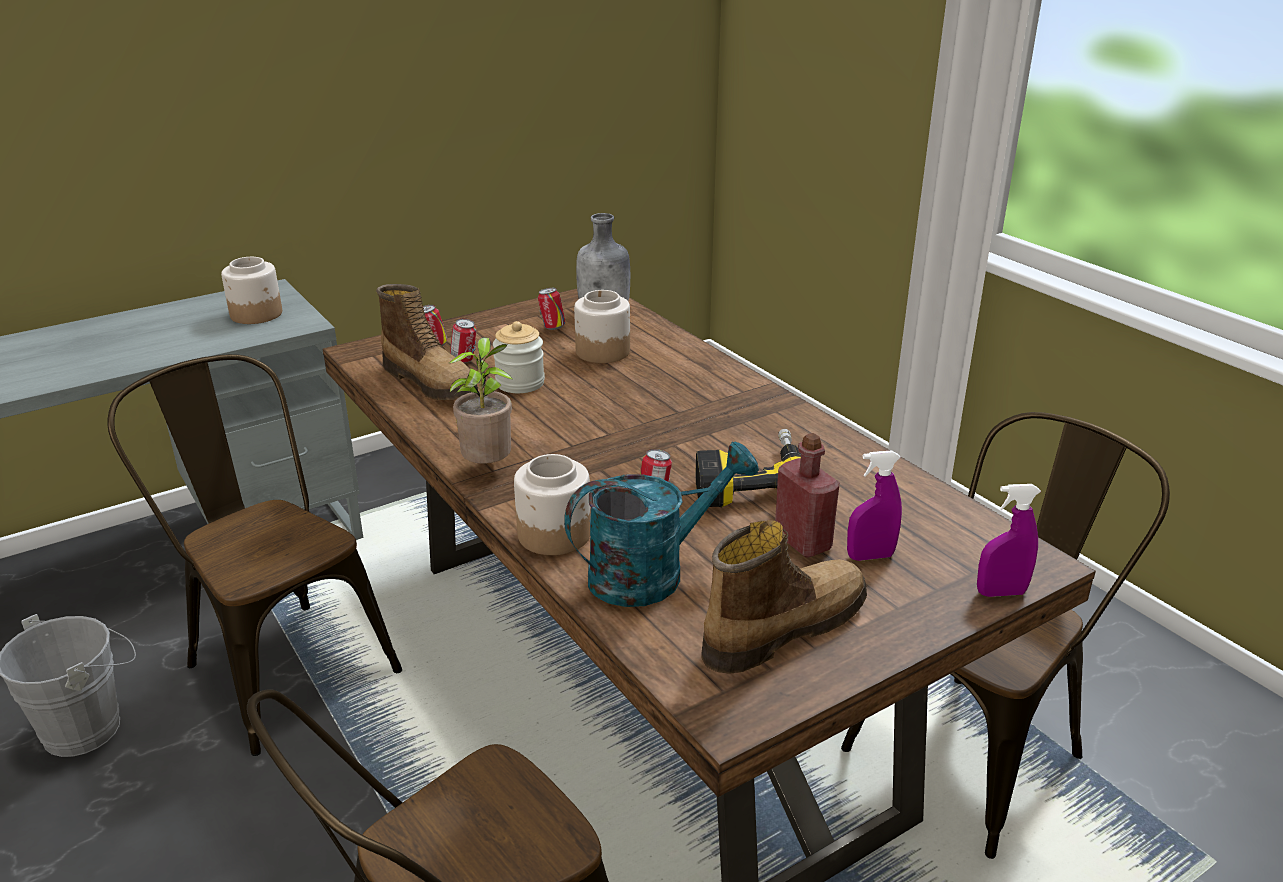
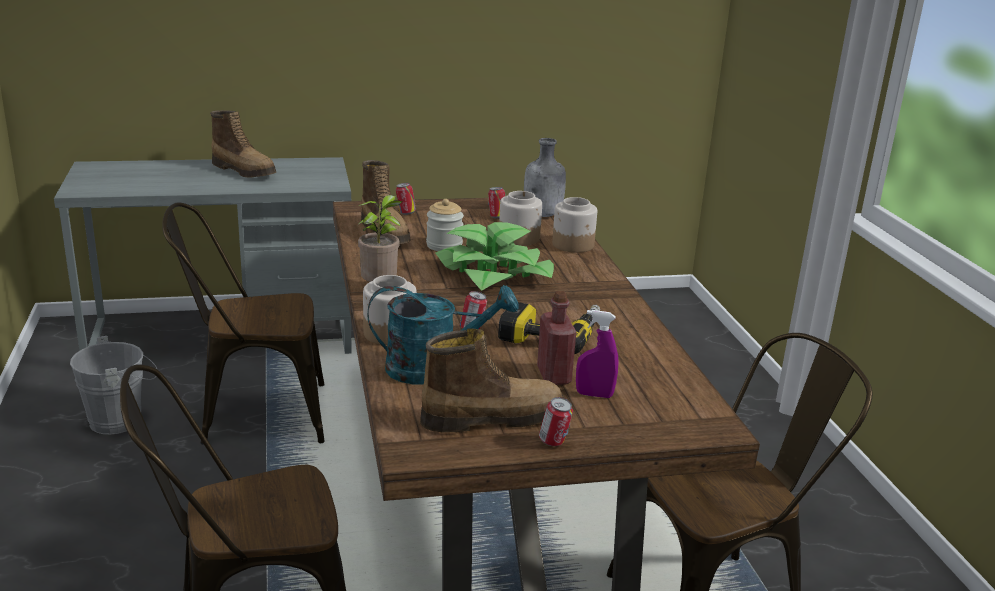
camera: 20 degrees right, 5 degrees down
brown chair [108,354,402,756] -> brown chair turned 75 degrees counterclockwise [162,202,324,444]
jar [221,257,282,324] -> jar moved to [552,197,597,253]
can [450,318,476,363] -> can moved to [539,397,573,446]
purple spray bottle [977,484,1041,597] -> none
none -> boot [210,110,276,177]
none -> potted plant [435,222,554,291]

